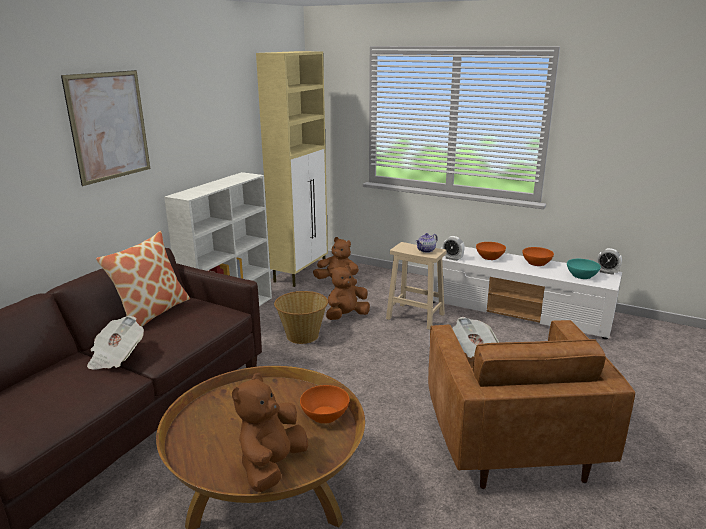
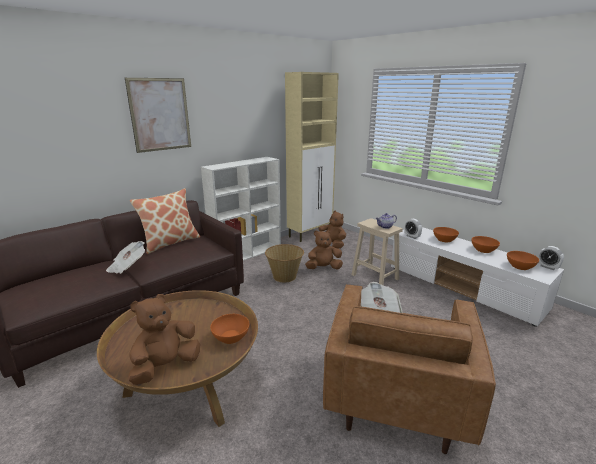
camera: 20 degrees right, 0 degrees up
turquoise bowl [567,259,601,279] -> orange bowl [507,251,539,270]

